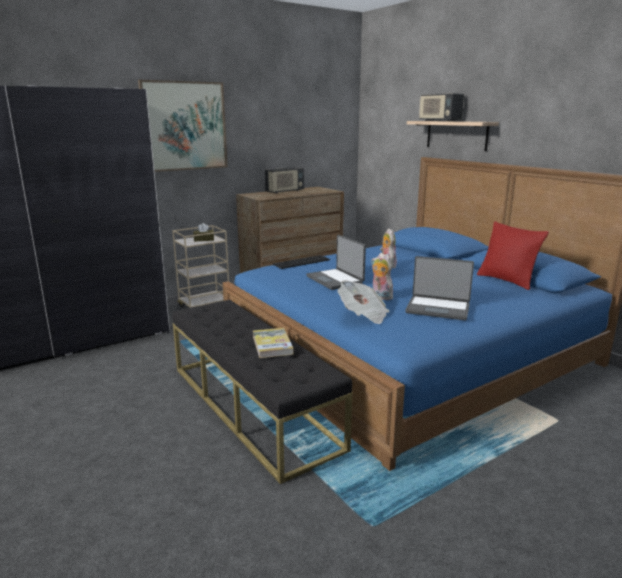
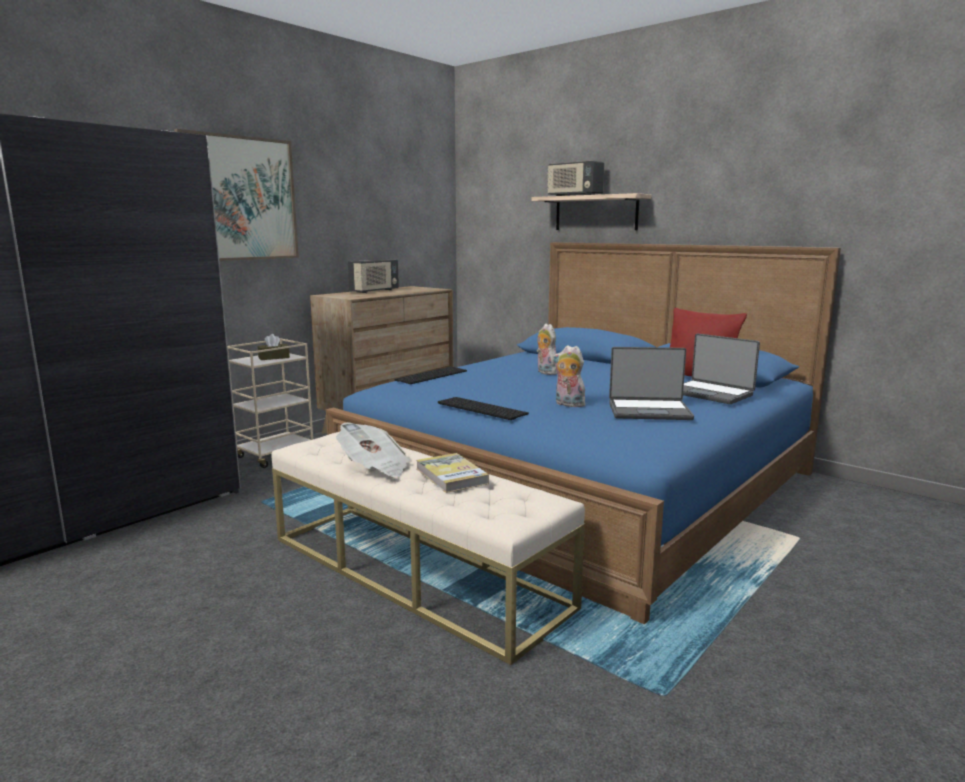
camera: 15 degrees left, 5 degrees down
black bench [172,300,352,484] -> beige bench [271,432,585,665]
laptop [306,235,366,290] -> laptop moved to [683,333,760,404]
newspaper [337,280,389,324] -> newspaper moved to [336,422,411,478]
none -> keyboard [438,397,529,420]

